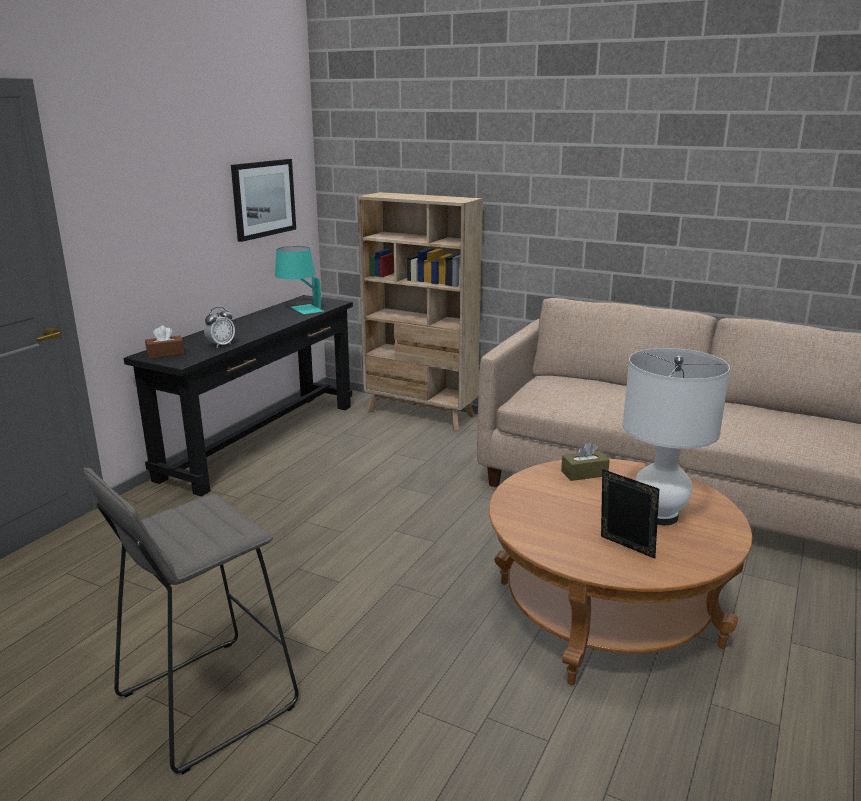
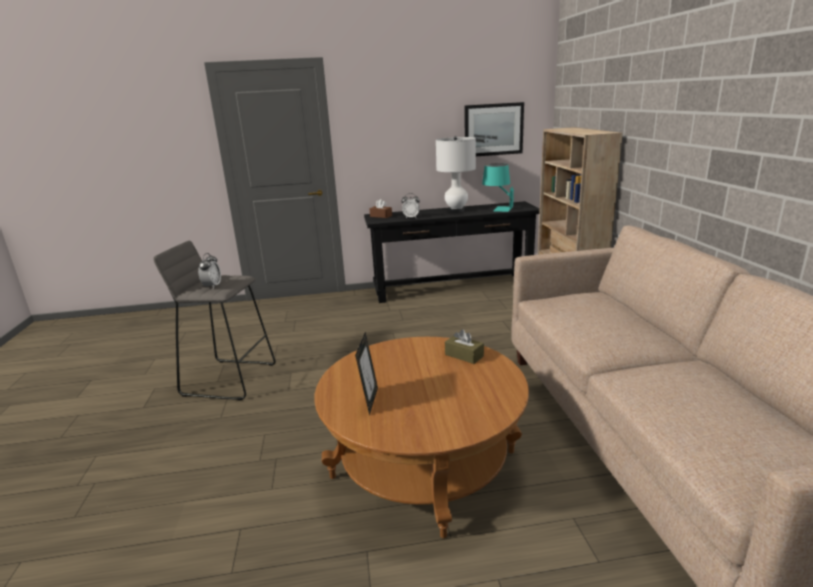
camera: 55 degrees right, 0 degrees up
white table lamp [622,348,730,525] -> white table lamp moved to [436,136,476,212]
none -> alarm clock [198,253,221,289]

